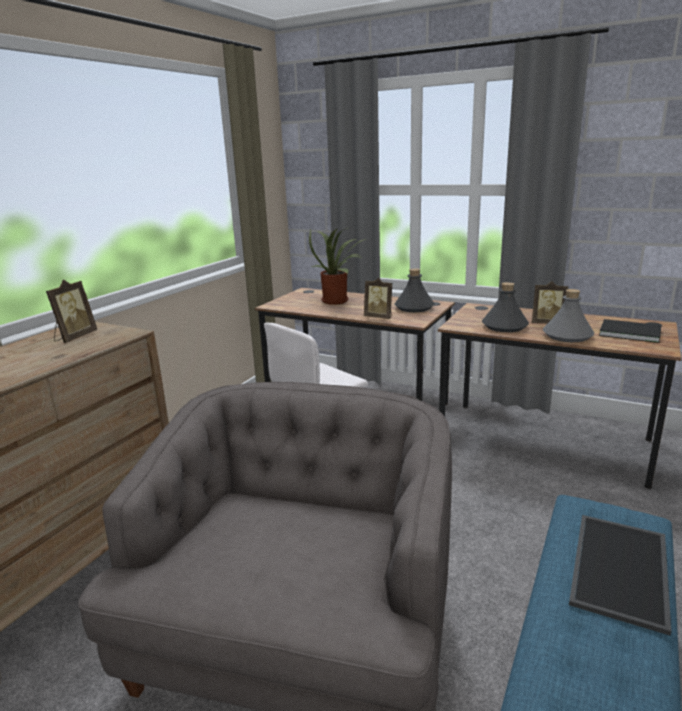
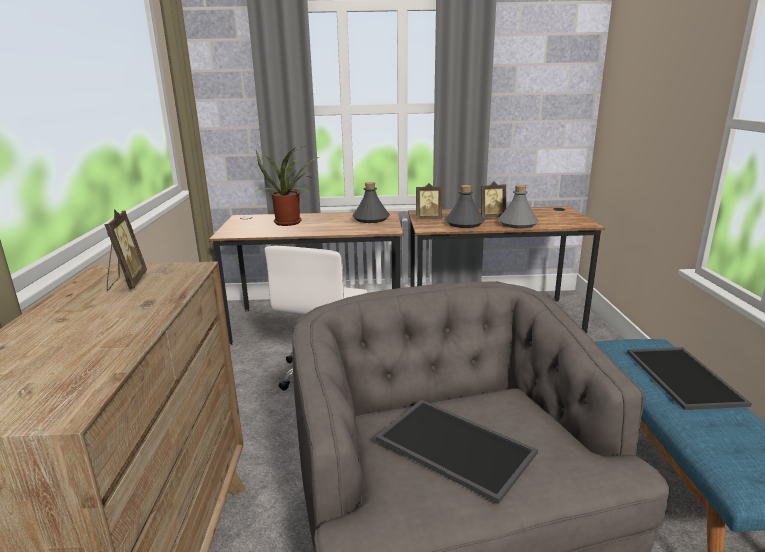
camera: 30 degrees left, 0 degrees up
picture frame [364,278,392,319] -> picture frame moved to [416,183,442,220]
black book [599,319,661,343] -> none
none -> tray [375,400,538,504]

